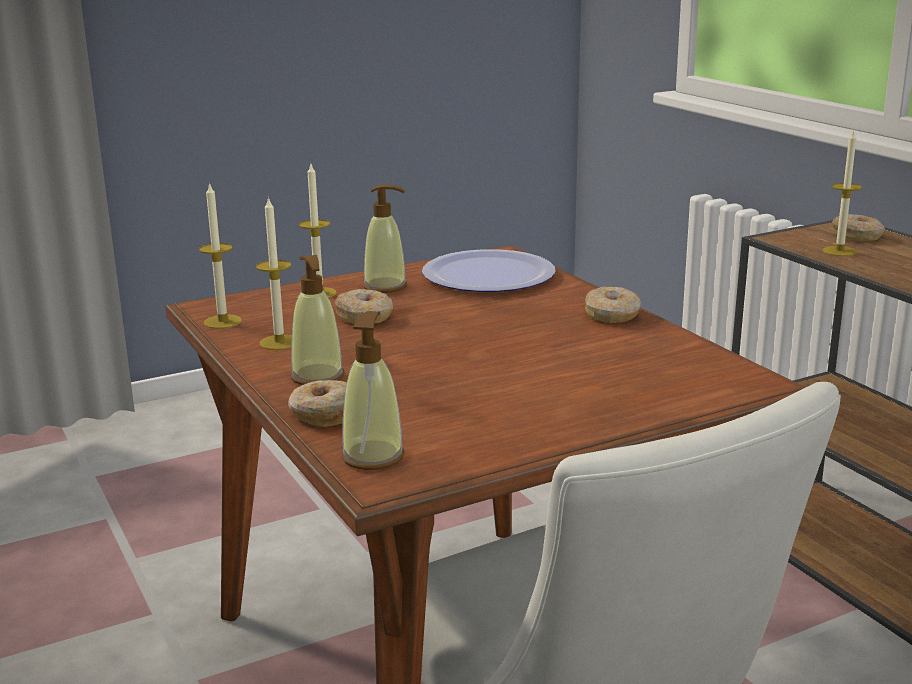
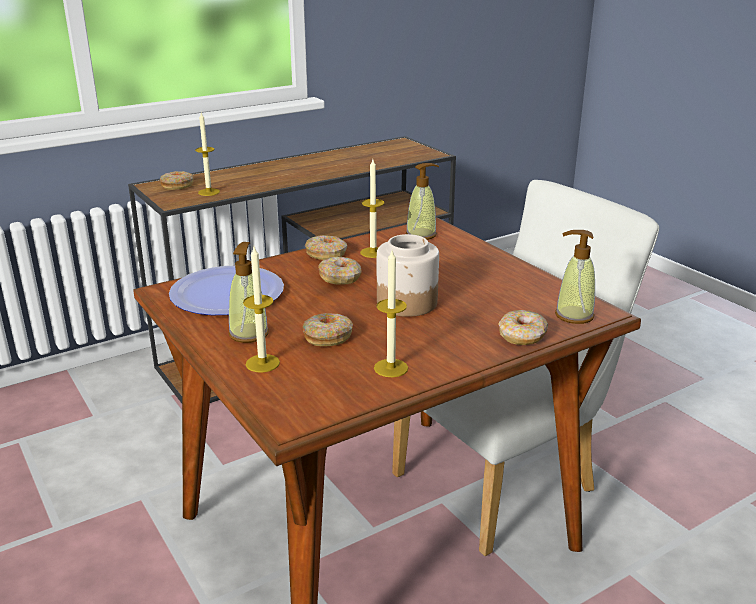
camera: 95 degrees left, 5 degrees up
candle [199,182,242,329] -> candle moved to [360,159,384,258]
soap dispenser [291,255,345,385] -> soap dispenser moved to [406,163,439,240]
none -> donut [318,257,362,285]
none -> jar [377,234,439,317]

